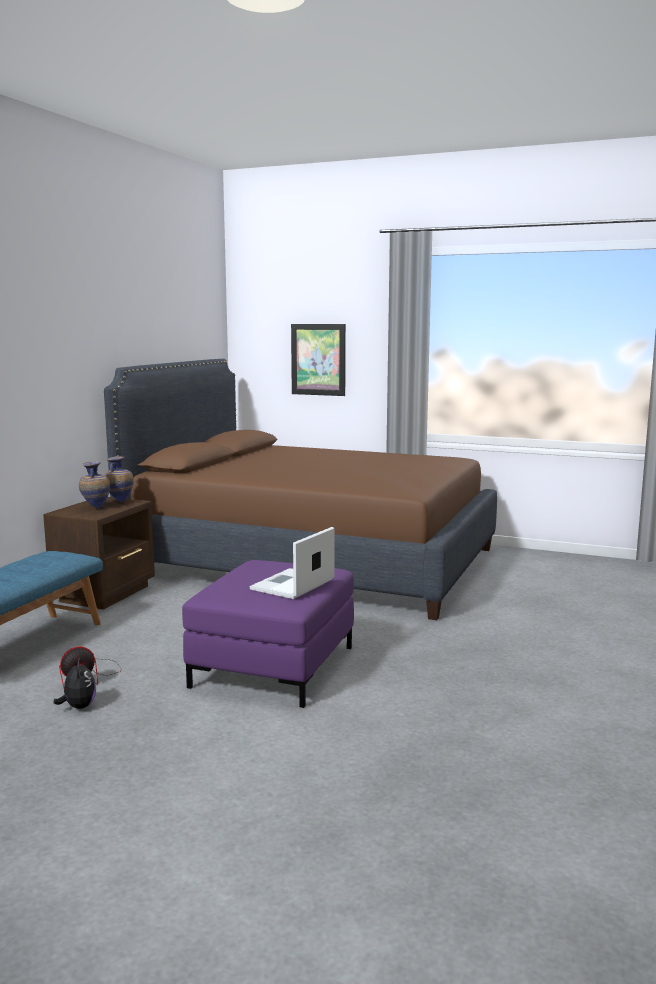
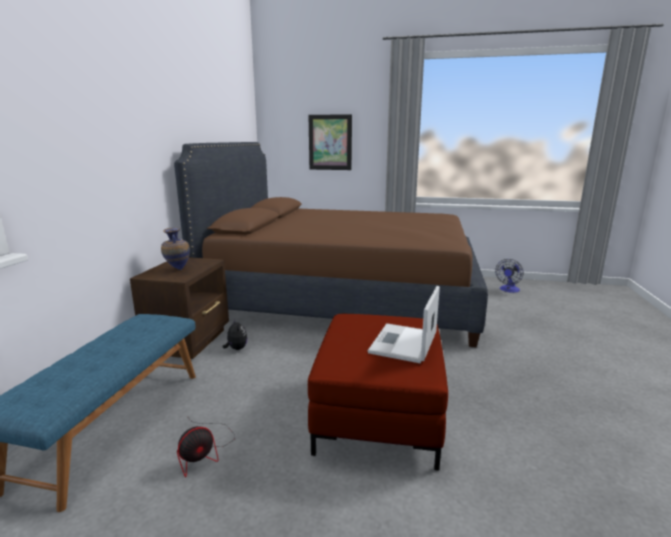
camera: 10 degrees left, 5 degrees up
plush toy [54,657,96,709] -> plush toy moved to [223,318,247,350]
vase [104,456,134,503] -> none
purple ottoman [182,560,354,708] -> red ottoman [308,314,448,471]
none -> fan [495,259,524,293]

